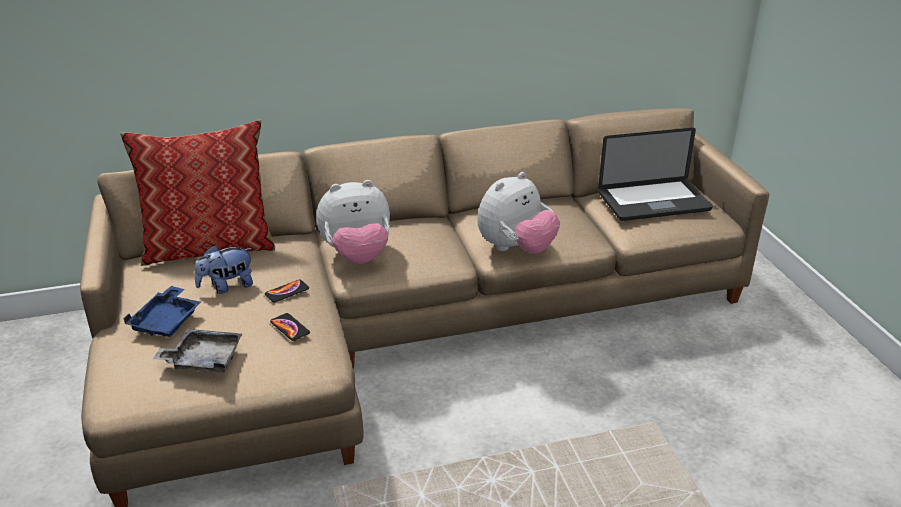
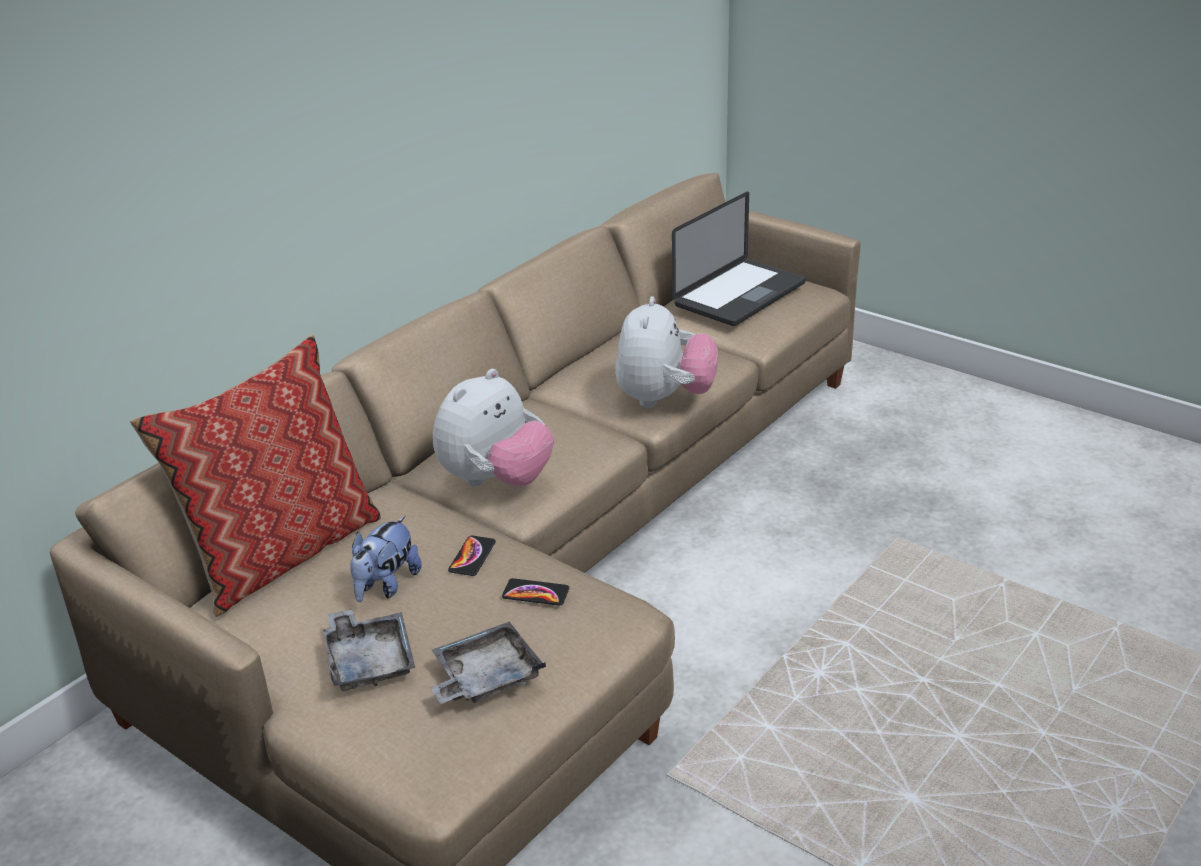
camera: 35 degrees left, 0 degrees up
blue tray [124,286,201,337] -> grey tray [323,609,415,691]

